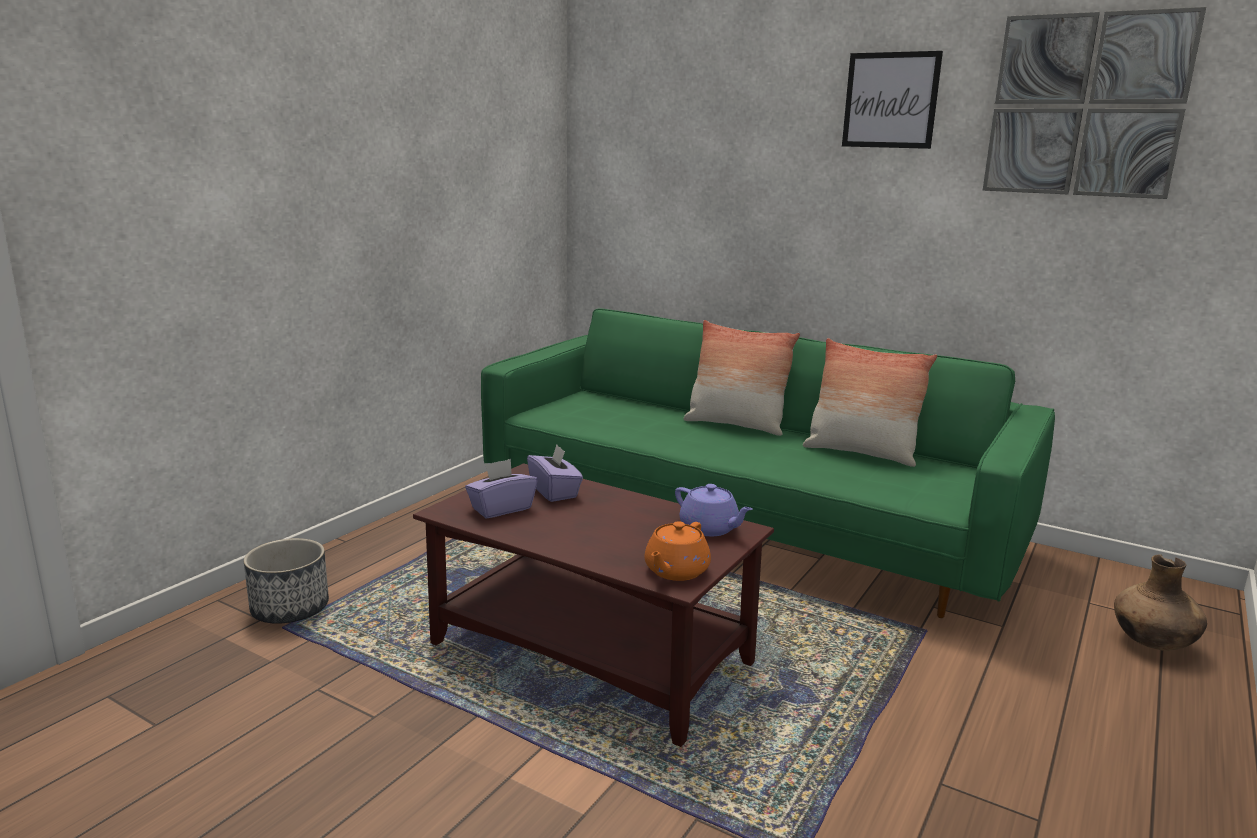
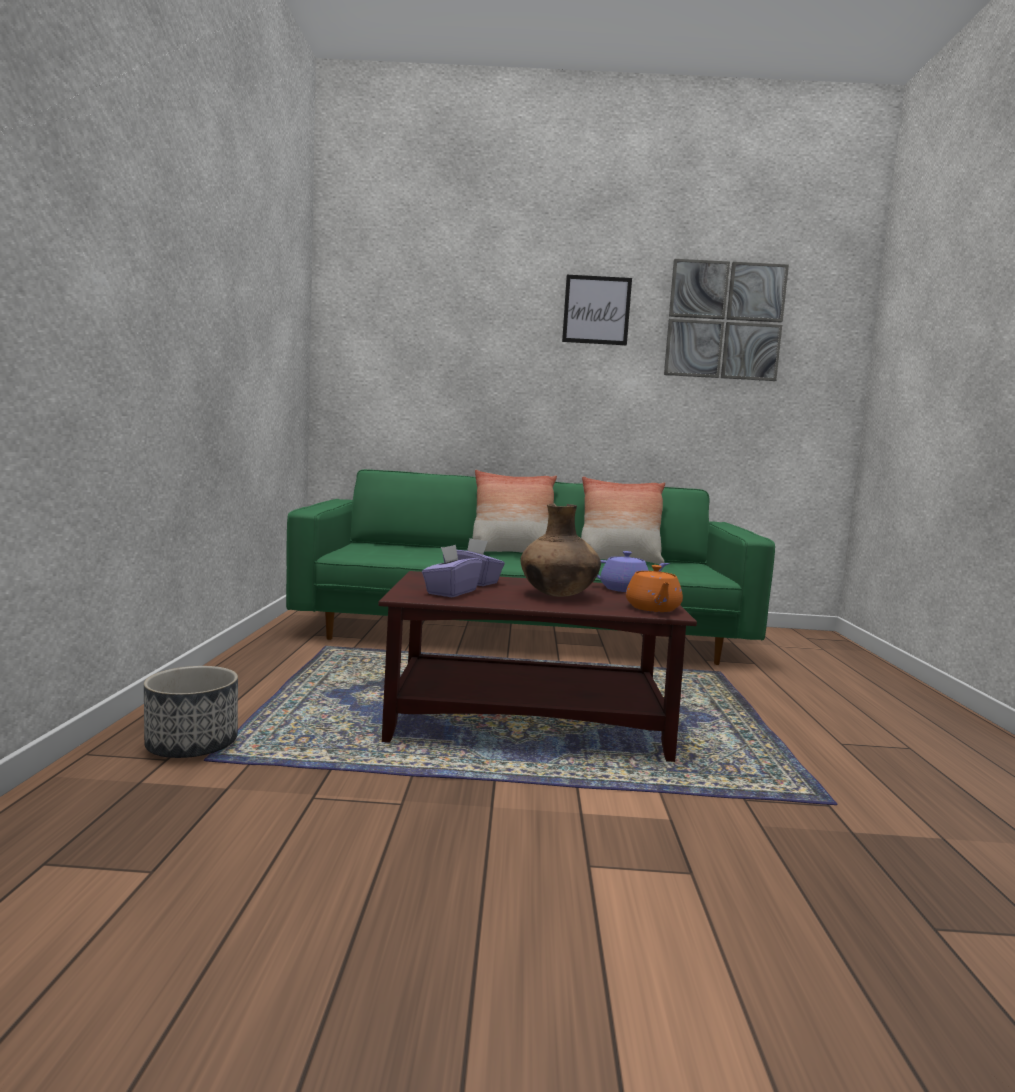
camera: 30 degrees left, 10 degrees down
brown vase [1114,554,1207,651] -> brown vase moved to [520,503,601,597]

